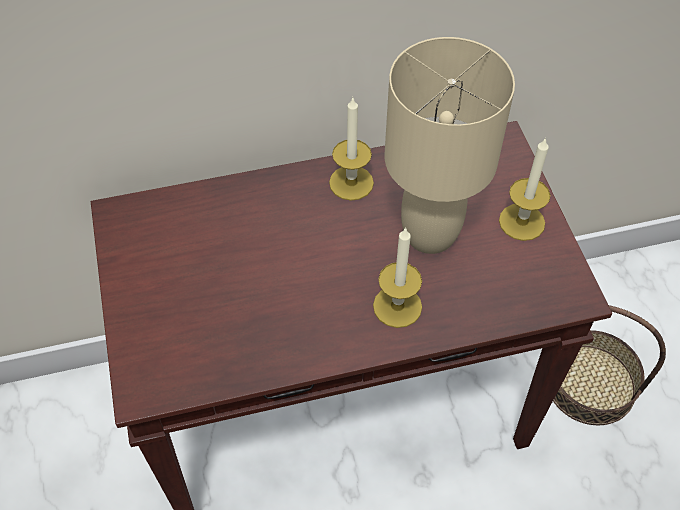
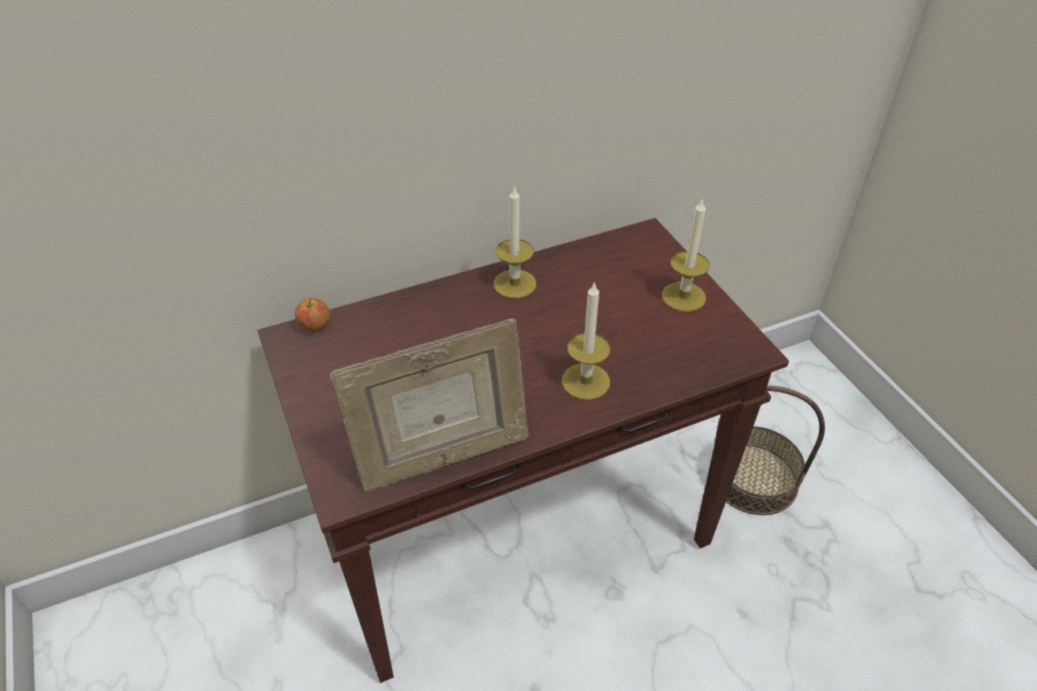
camera: 10 degrees left, 10 degrees down
beige table lamp [385,37,515,254] -> none
none -> apple [295,298,330,332]
none -> picture frame [329,318,529,492]

